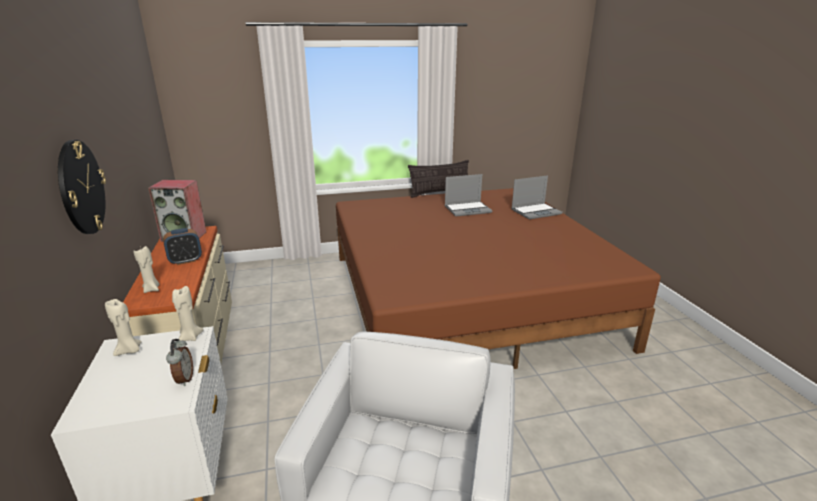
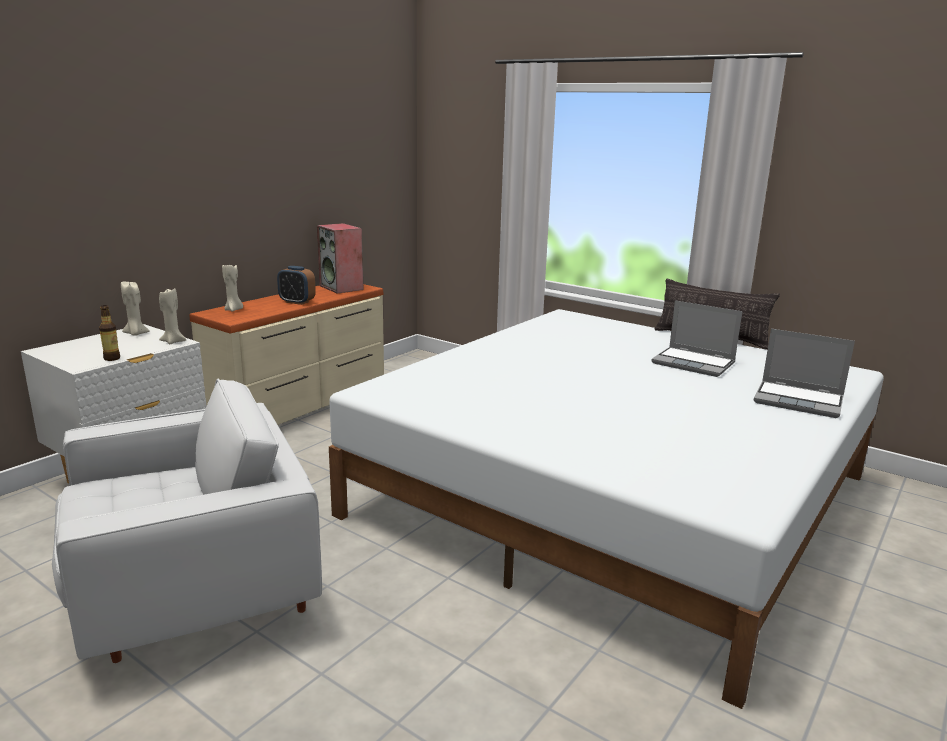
camera: 50 degrees right, 5 degrees down
wall clock [58,140,106,234] -> none
alarm clock [166,339,193,386] -> bottle [99,305,120,361]
brown bed [336,188,661,369] -> white bed [329,309,884,709]

